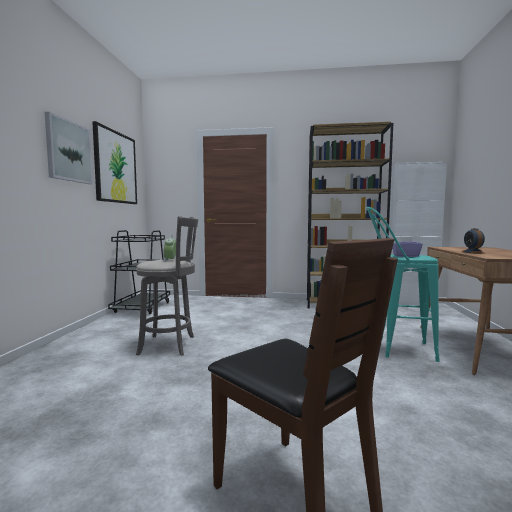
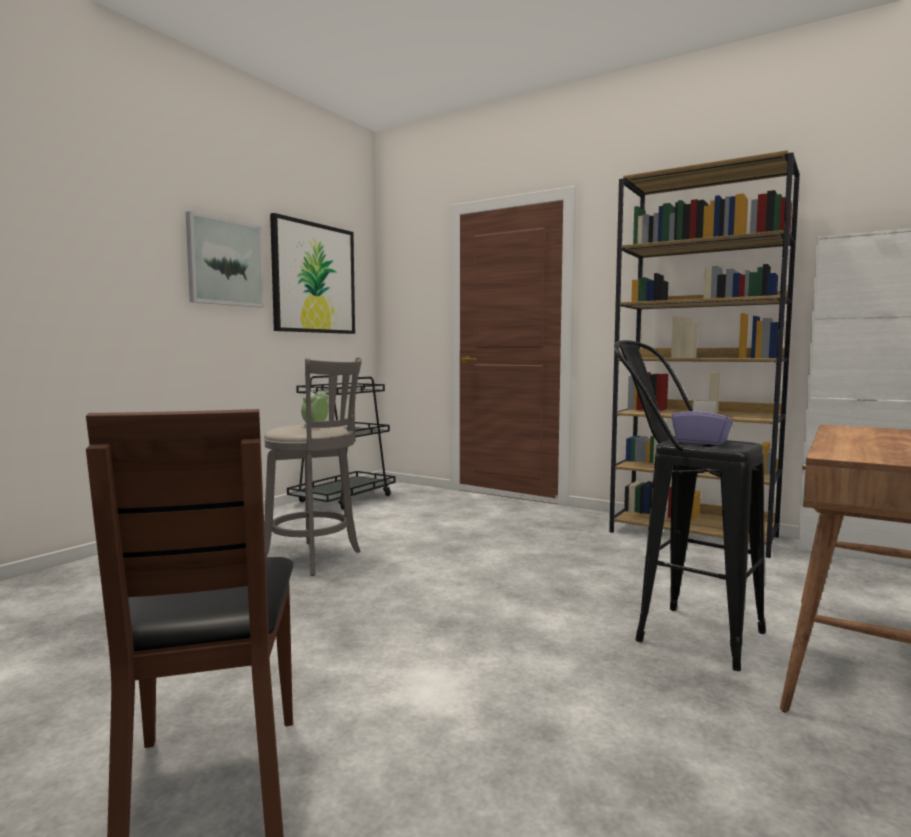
camera: 25 degrees right, 0 degrees up
turquoise stool [366,207,440,362] -> black stool [614,340,766,671]
alarm clock [462,228,486,254] -> none

